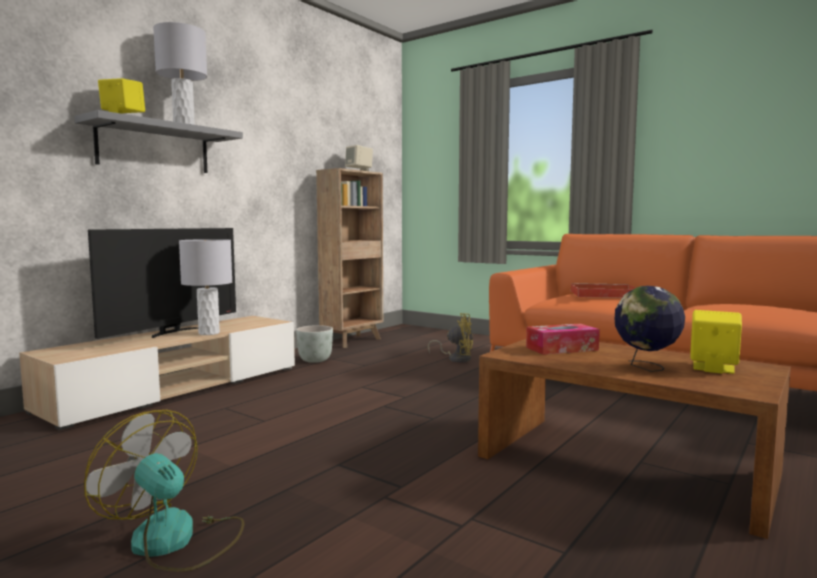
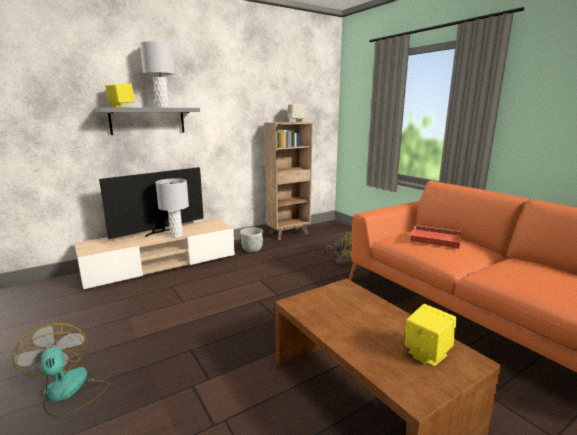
camera: 20 degrees right, 10 degrees up
tissue box [526,324,600,355] -> none
globe [615,286,685,372] -> none

